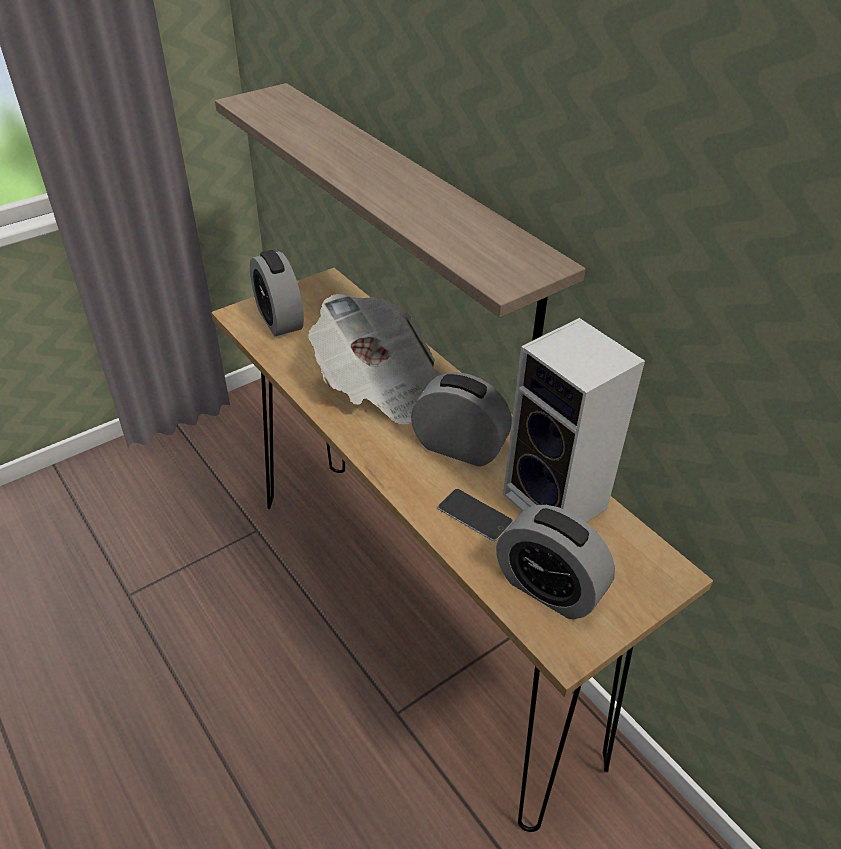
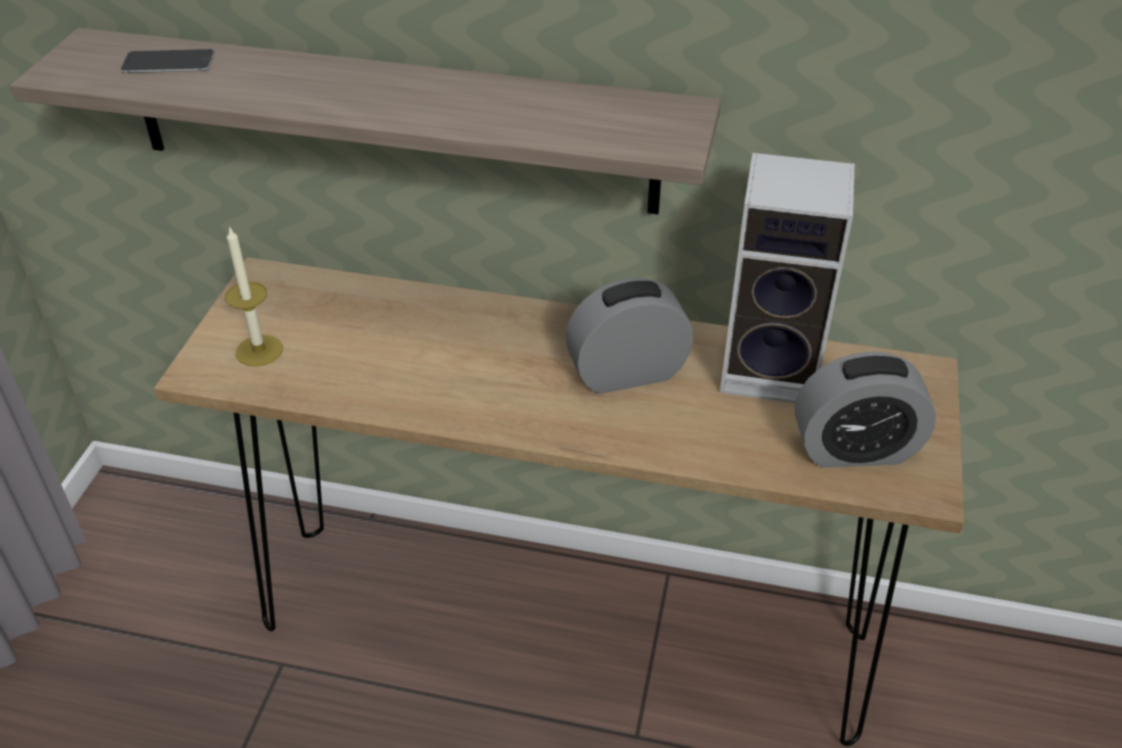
camera: 40 degrees left, 0 degrees up
alarm clock [250,250,304,336] -> candle [225,226,283,367]
newspaper [308,293,441,425] -> none
phone [438,489,513,541] -> phone moved to [120,49,215,73]

